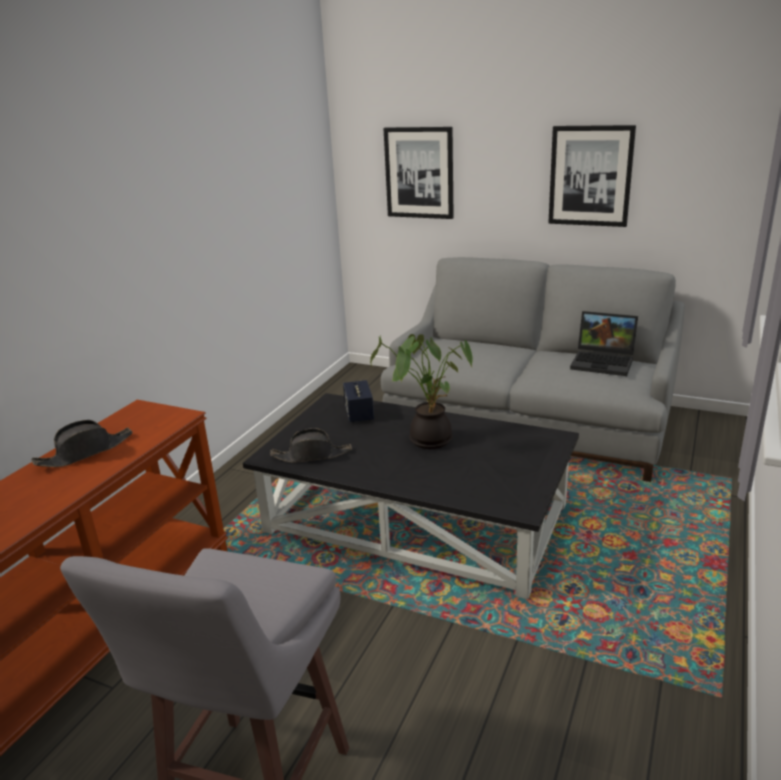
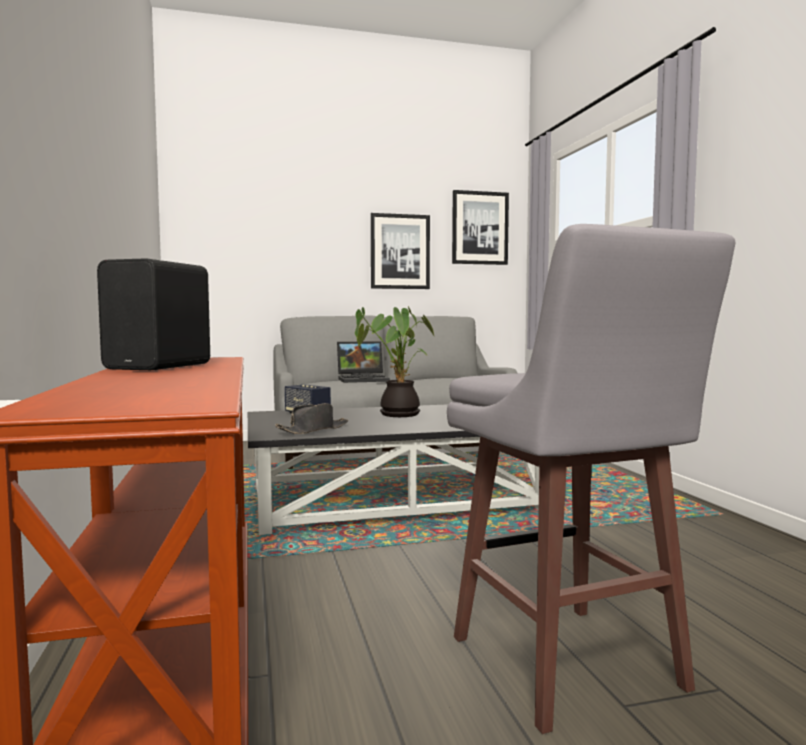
camera: 40 degrees left, 20 degrees down
black hat [31,420,133,467] -> black speaker [97,258,210,370]
picture [383,127,454,219] -> picture moved to [452,190,509,265]
laptop [570,311,638,376] -> laptop moved to [337,341,390,383]

